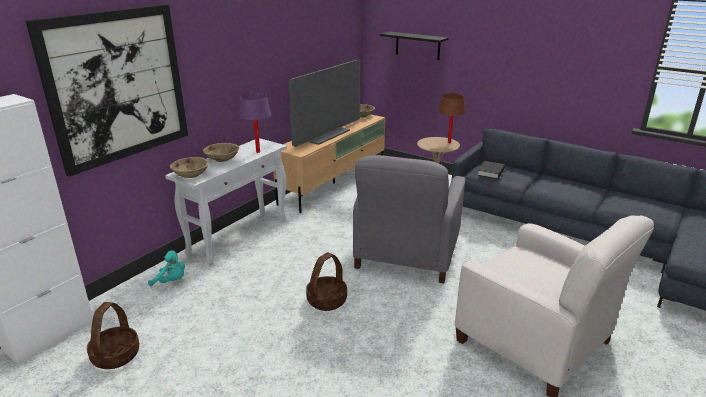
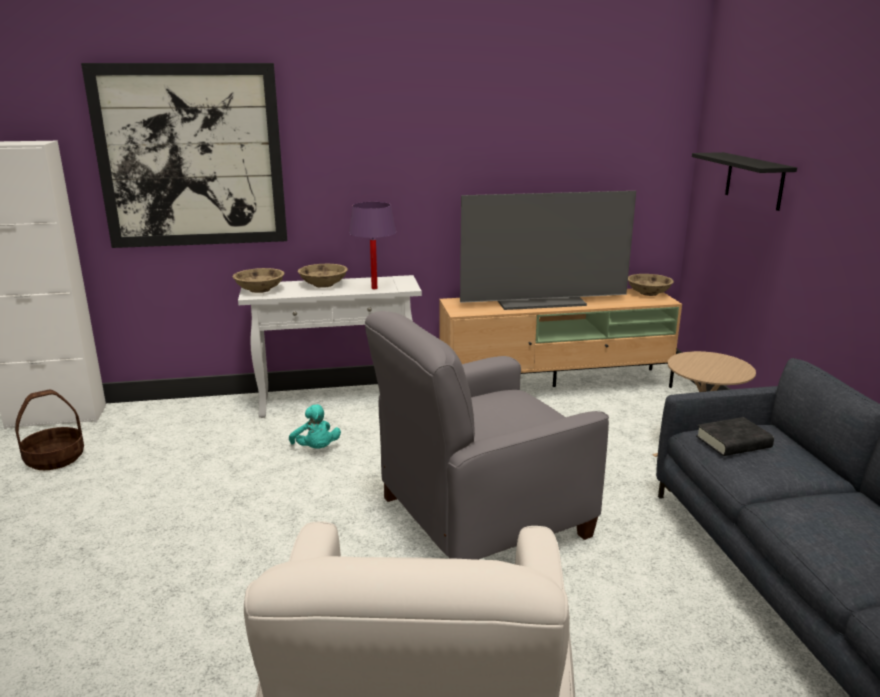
camera: 45 degrees right, 5 degrees down
turquoise plush toy [148,250,185,287] -> turquoise plush toy moved to [289,405,341,449]
basket [306,252,347,311] -> none
brown table lamp [438,93,466,143] -> none

